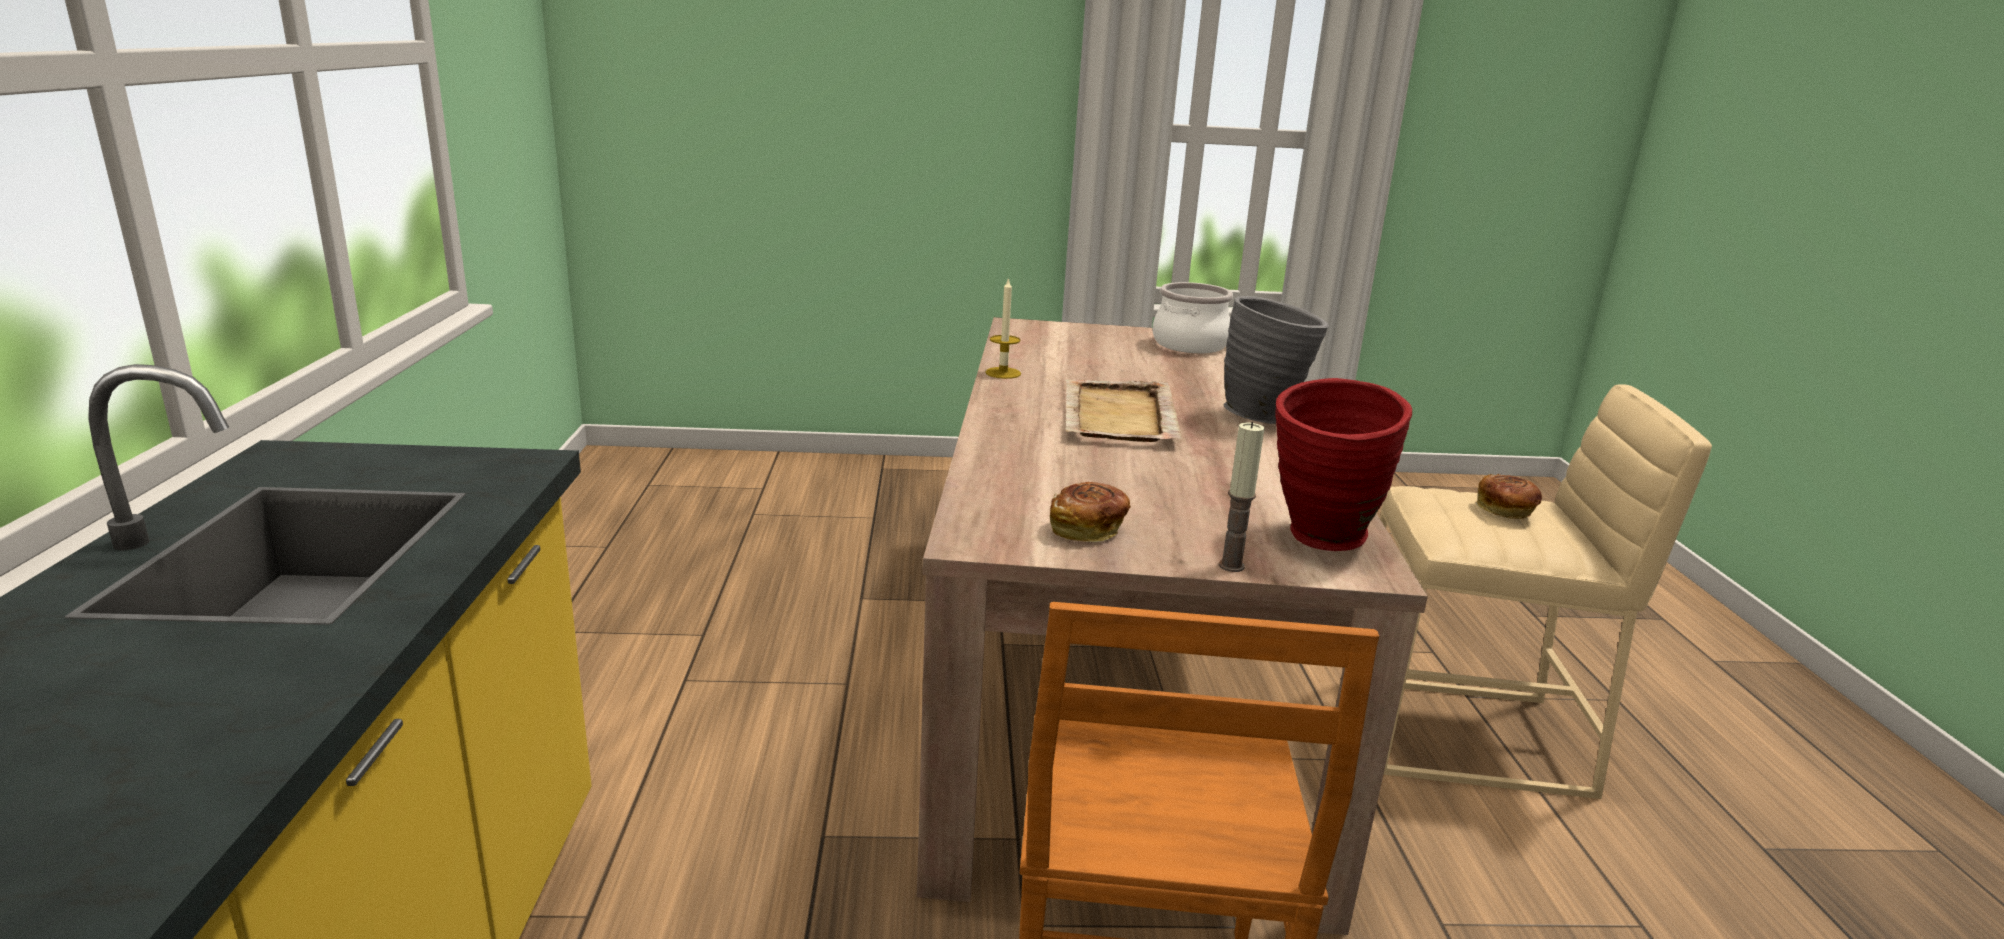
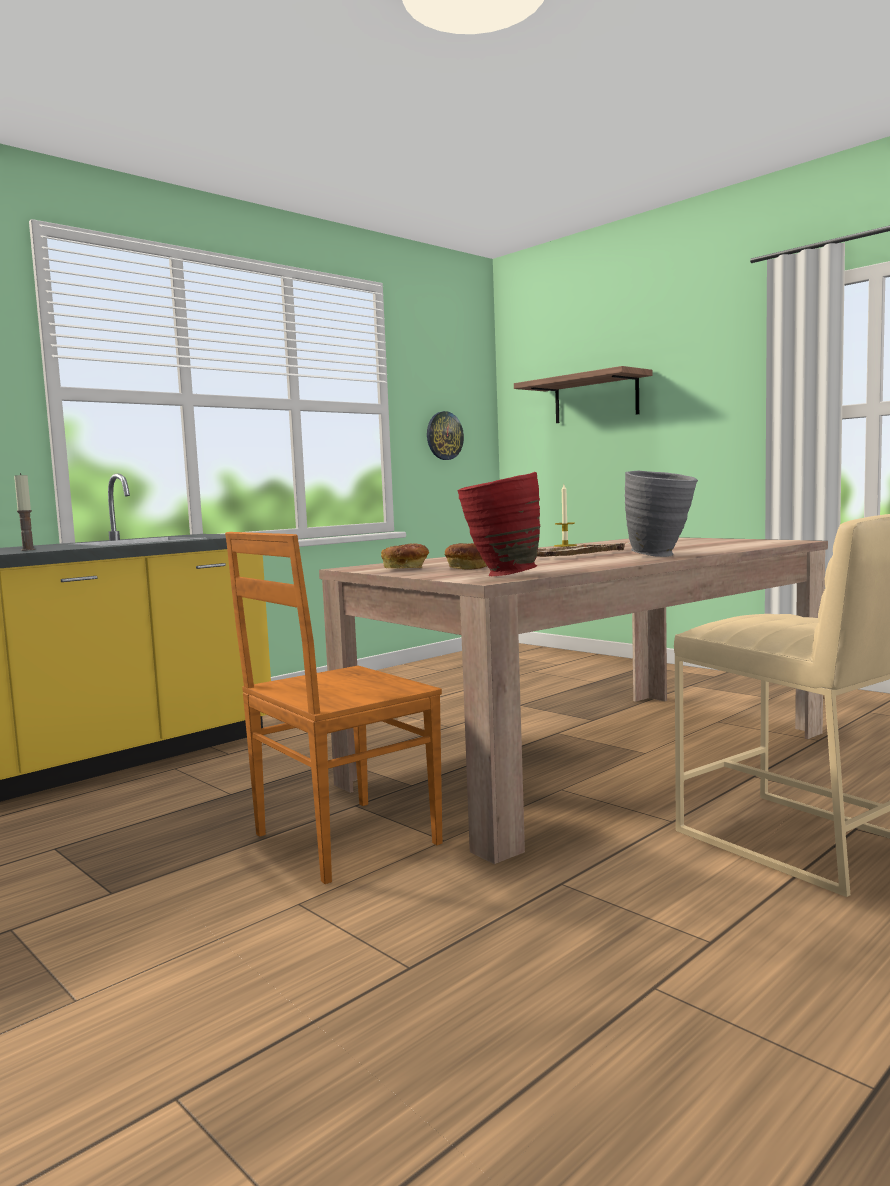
camera: 50 degrees right, 15 degrees down
cooking pot [1152,282,1233,353] -> none
candle [1219,422,1264,572] -> candle moved to [14,473,35,551]
bread [1476,474,1542,519] -> bread moved to [445,543,487,570]
none -> wall clock [427,411,464,460]
none -> shelf [514,366,652,423]

